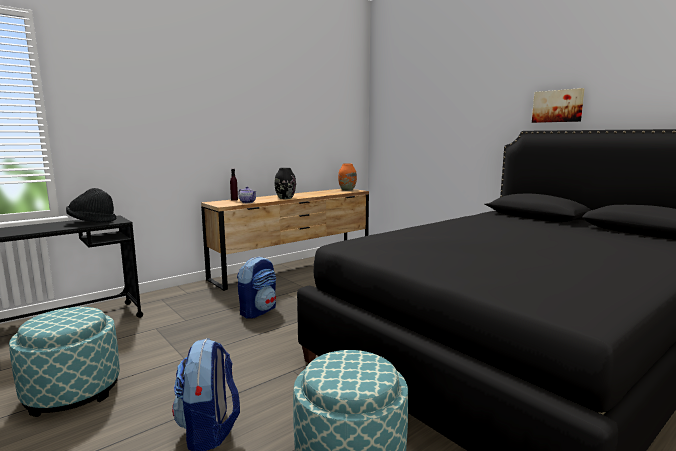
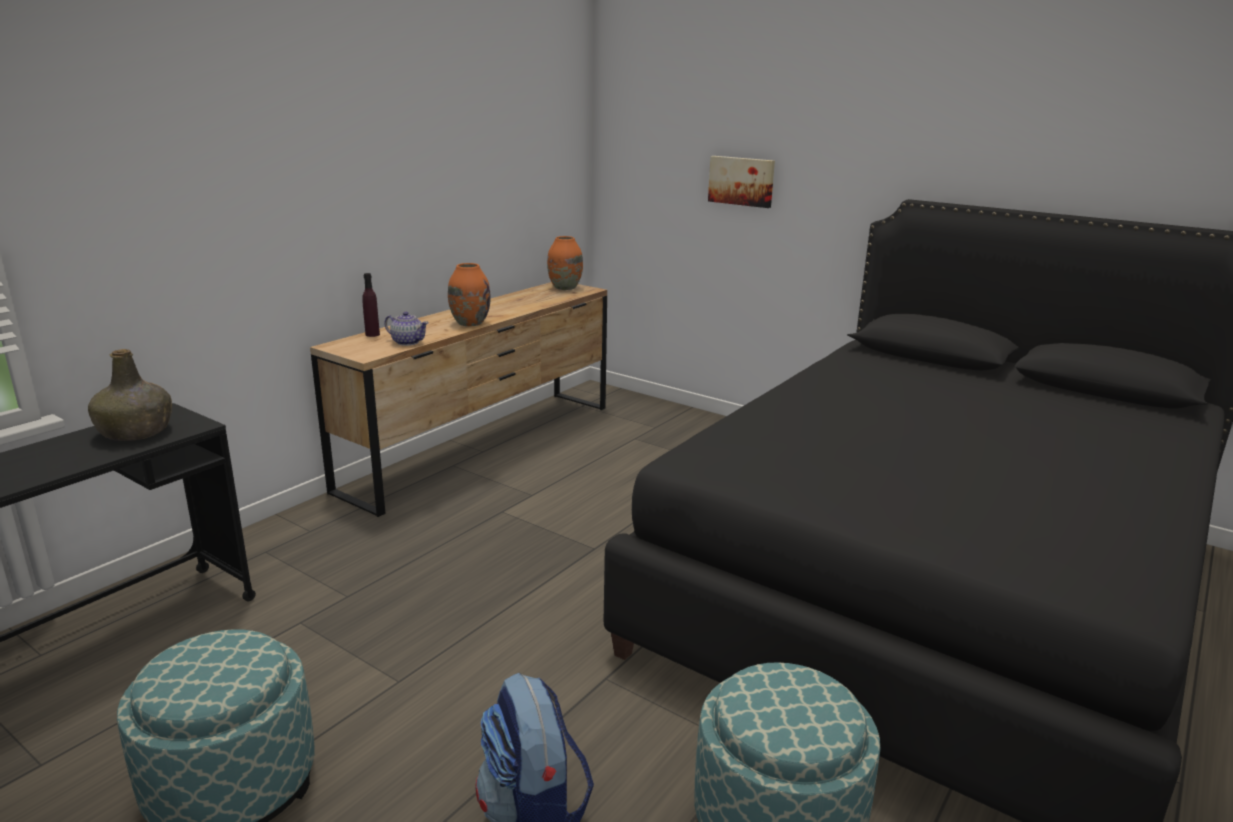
camera: 15 degrees left, 10 degrees up
black hat [66,188,116,222] -> green bottle [88,349,172,441]
backpack [237,256,276,319] -> none
black vase [274,168,296,199] -> orange vase [448,263,491,326]
picture [532,88,585,123] -> picture moved to [708,156,775,208]

